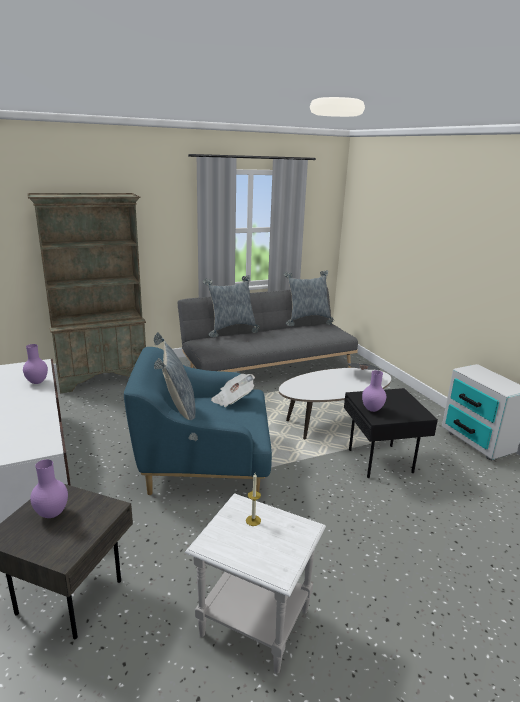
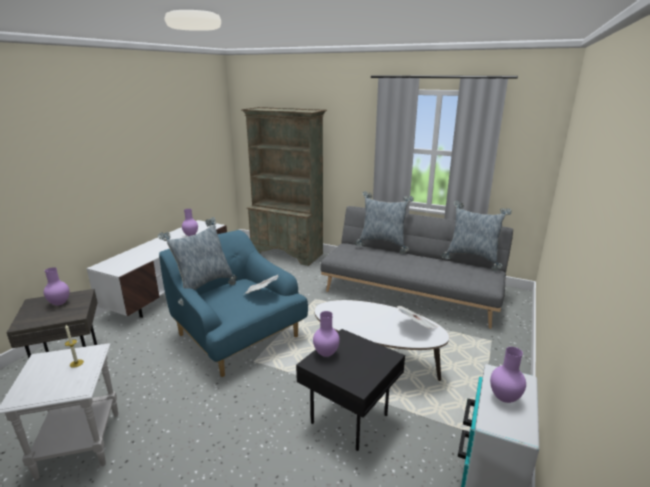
camera: 50 degrees right, 0 degrees up
none -> purple vase [490,347,526,403]

